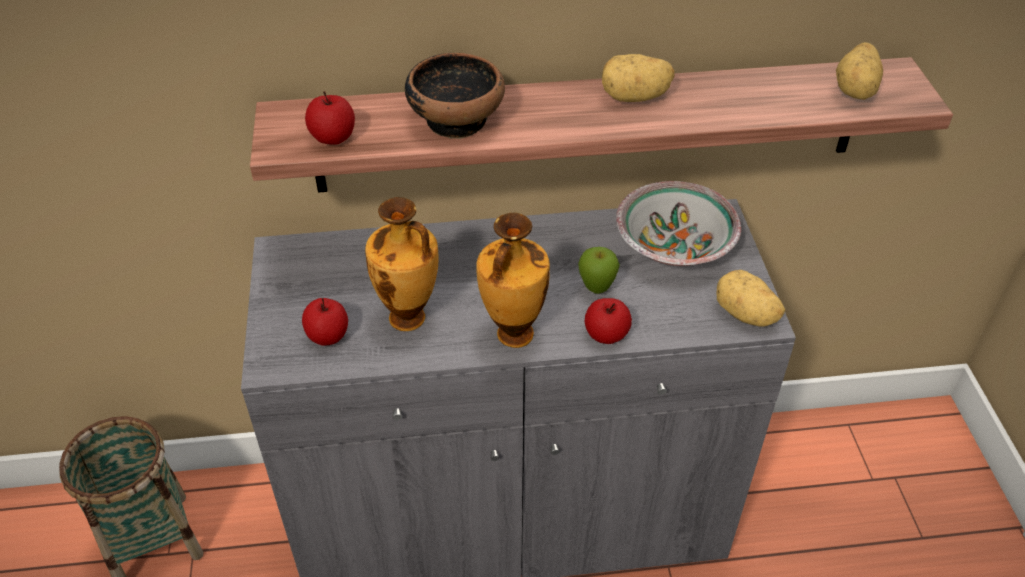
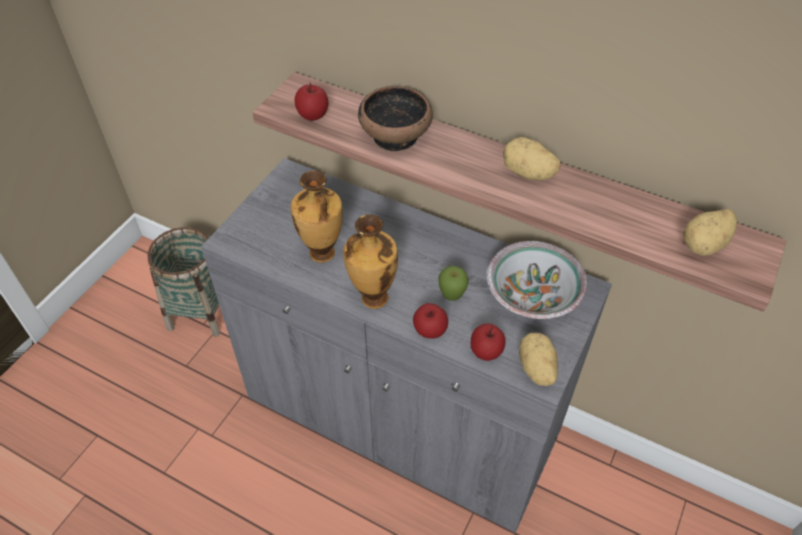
camera: 35 degrees right, 5 degrees up
apple [302,298,348,346] -> apple moved to [470,324,506,361]

